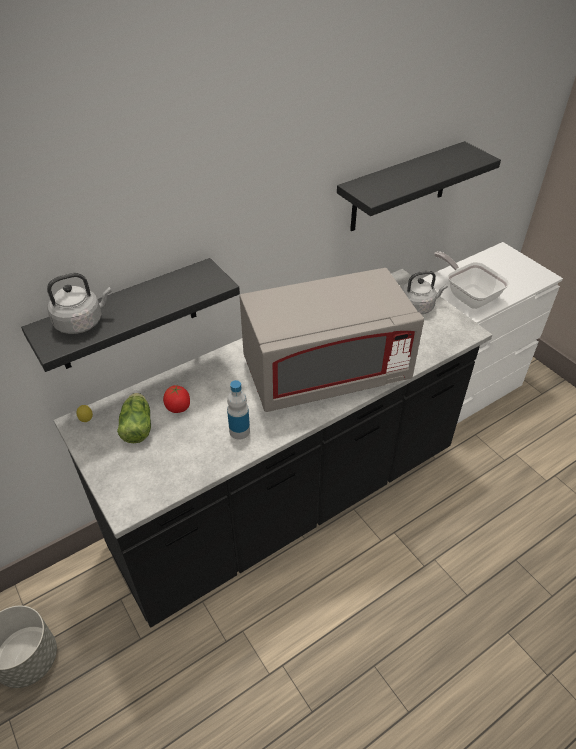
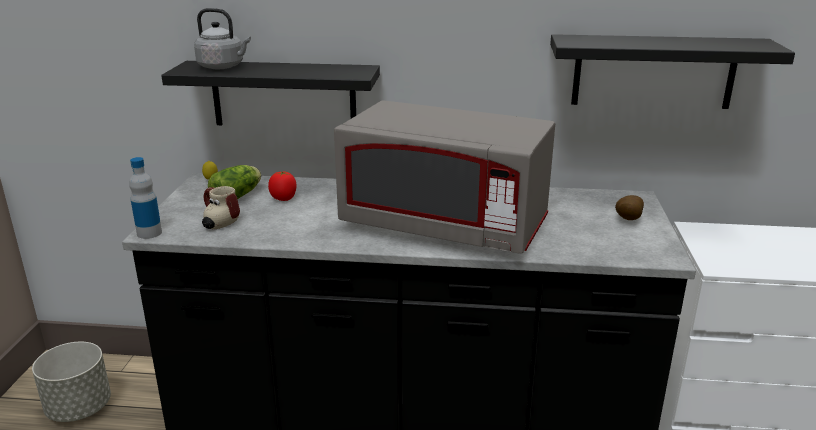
camera: 40 degrees right, 20 degrees down
bottle [227,380,250,440] -> bottle moved to [129,157,162,239]
grey kettle [401,271,448,314] -> potato [615,195,644,220]
frying pan [434,251,509,309] -> none
none -> mug [202,186,240,229]

